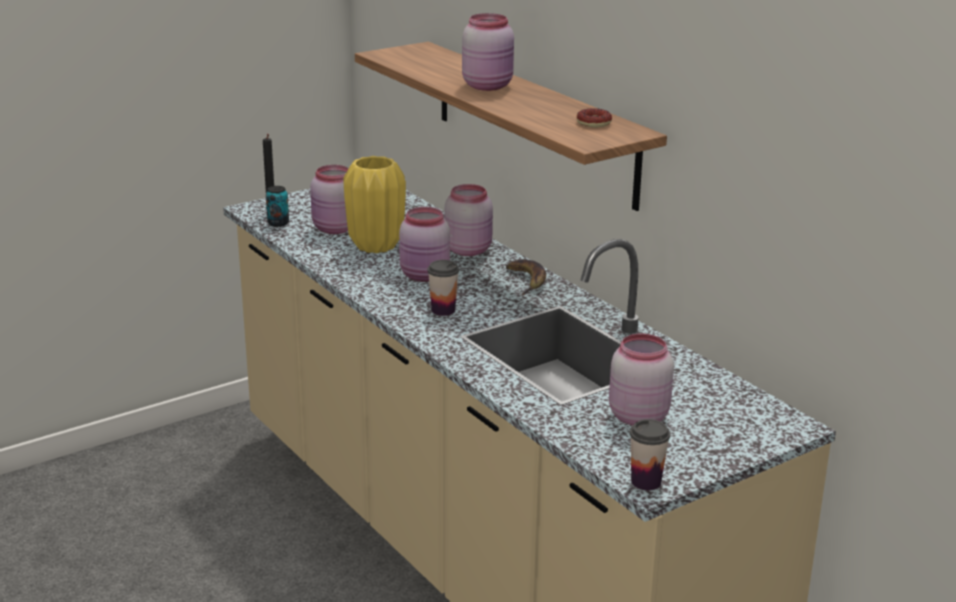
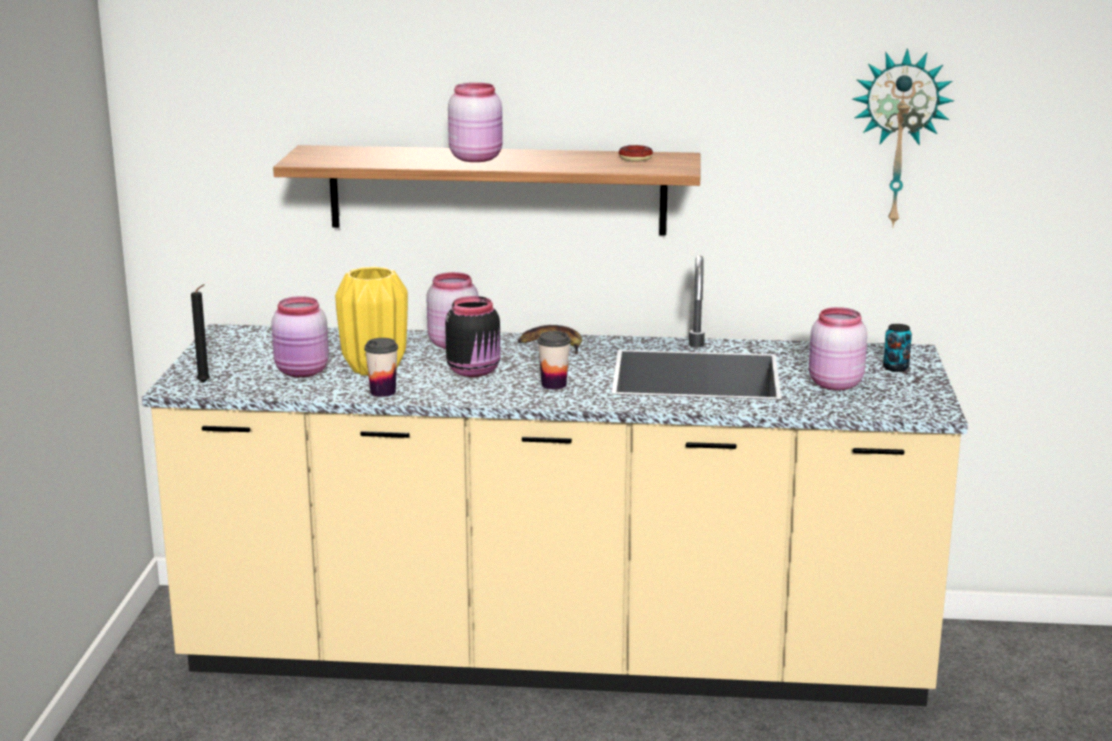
camera: 50 degrees left, 5 degrees down
can [266,186,289,227] -> can moved to [883,324,912,372]
pink jar [399,207,450,282] -> black jar [445,296,501,377]
cup [630,419,670,490] -> cup moved to [364,338,398,397]
none -> wall clock [852,48,954,228]

